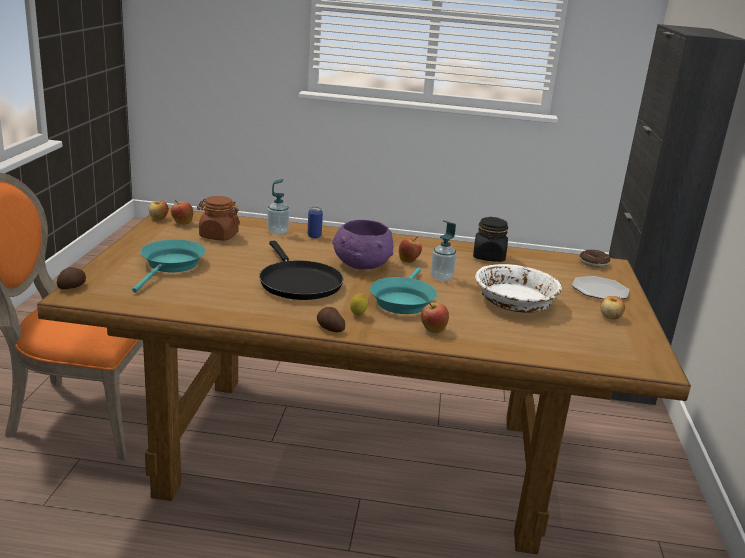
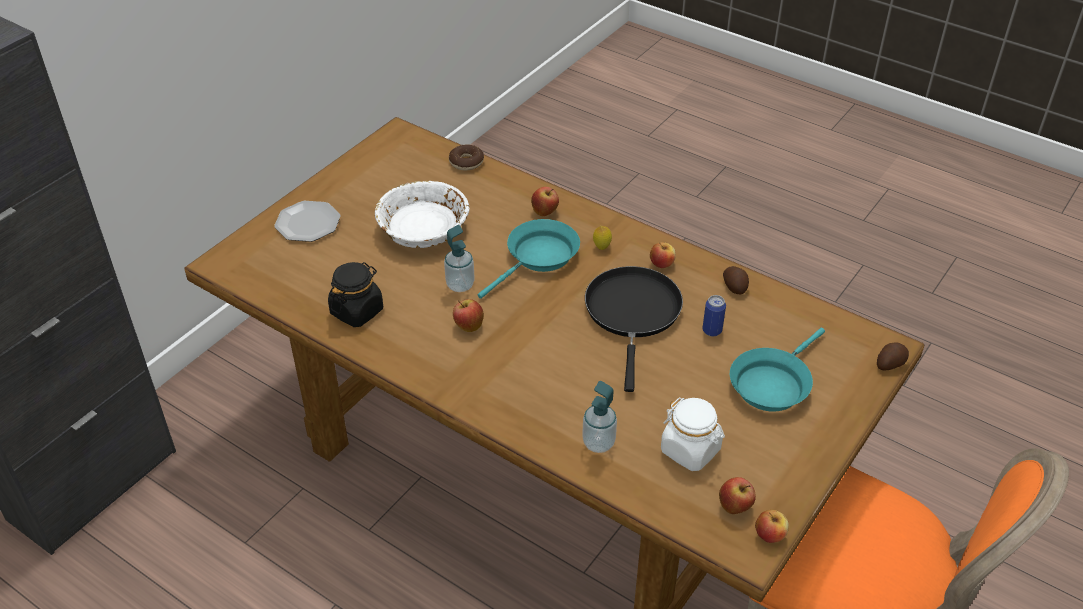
camera: 150 degrees left, 20 degrees up
brown jar [197,196,240,241] -> white jar [661,398,725,471]
can [307,206,323,238] -> can moved to [703,295,726,336]
potato [317,307,345,332] -> potato moved to [723,266,749,294]
purple bowl [332,220,394,270] -> none
donut [579,250,610,268] -> donut moved to [449,144,484,171]
apple [600,296,625,319] -> apple moved to [650,242,676,268]

